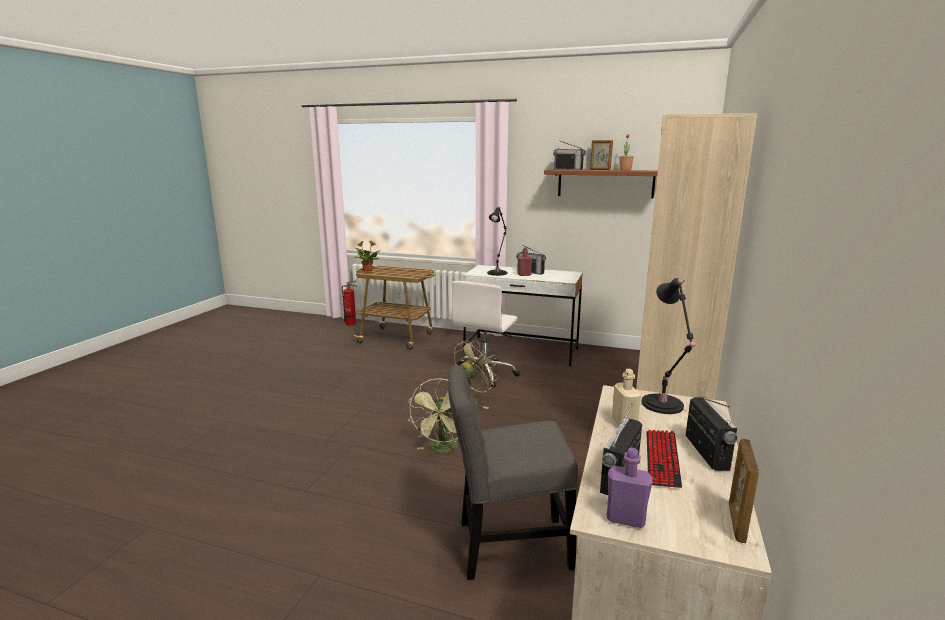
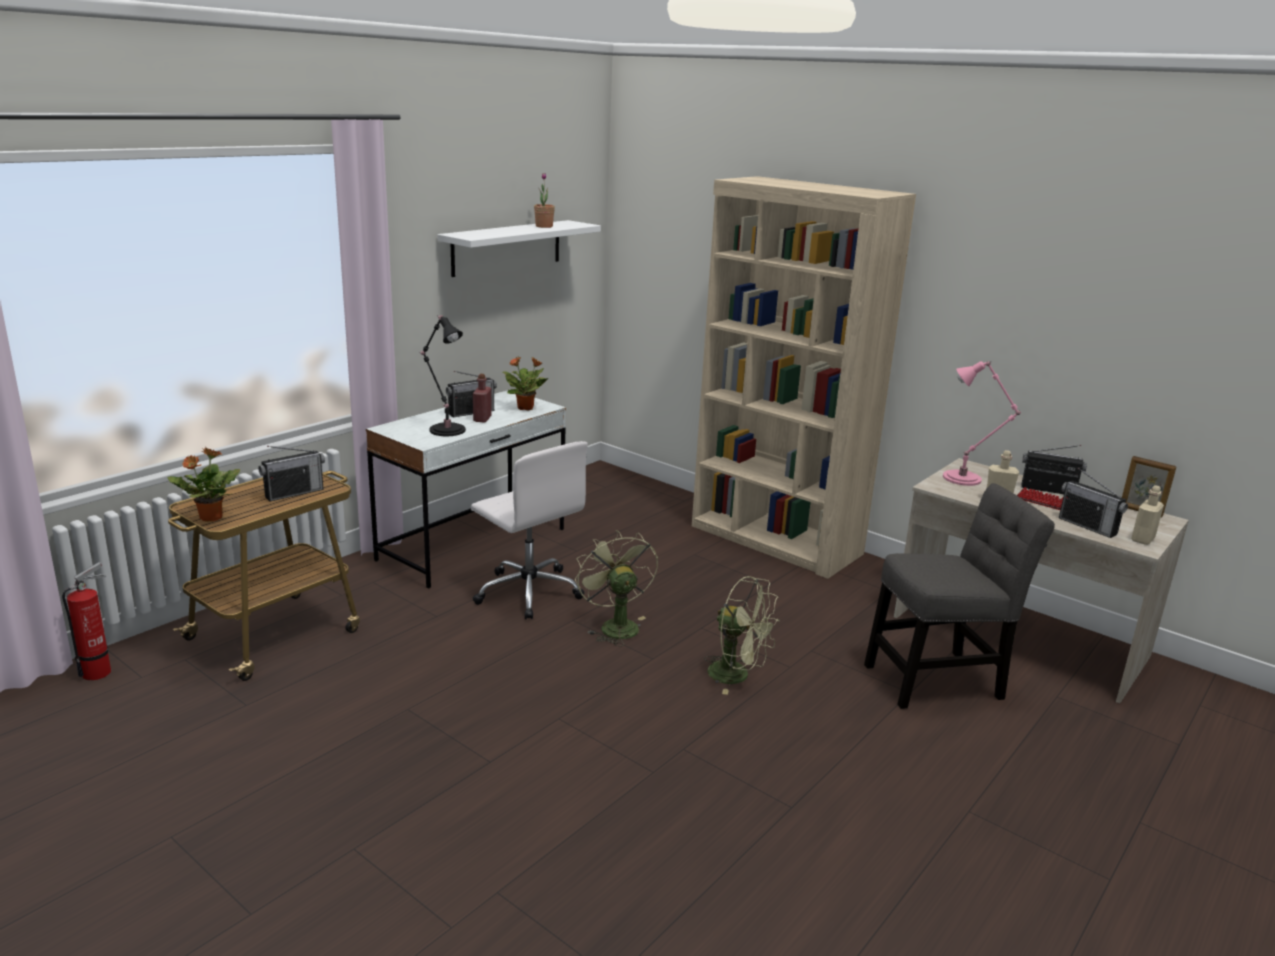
camera: 70 degrees left, 5 degrees up
grey chair [448,365,578,580] -> grey chair turned 120 degrees counterclockwise [864,483,1055,709]
brown shelf [544,169,658,199] -> white shelf [438,220,601,277]
radio [553,140,586,170] -> radio moved to [258,446,325,502]
picture frame [590,140,613,170] -> none
purple bottle [606,448,652,528] -> beige bottle [1131,485,1164,545]
black table lamp [641,278,698,414] -> pink table lamp [943,361,1022,486]
none -> potted plant [503,357,549,410]

